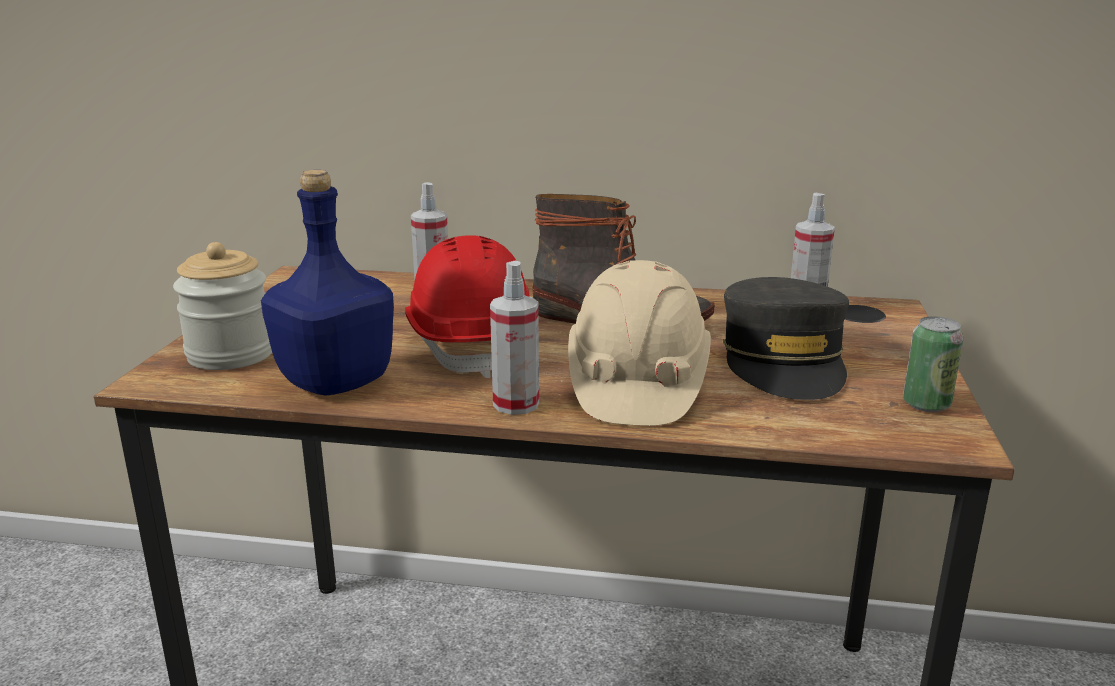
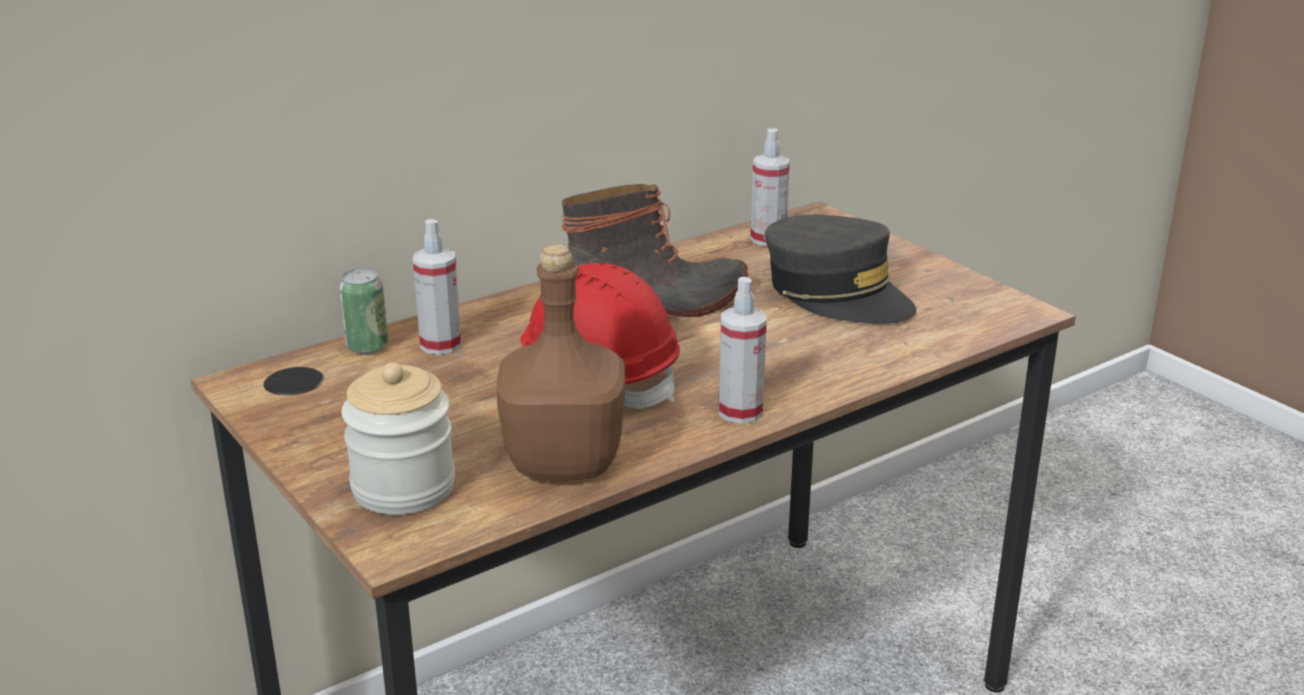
camera: 45 degrees left, 5 degrees up
blue bottle [261,170,394,396] -> brown bottle [497,244,625,481]
beige hard hat [568,260,711,426] -> none
can [903,316,964,412] -> can moved to [340,268,388,355]

